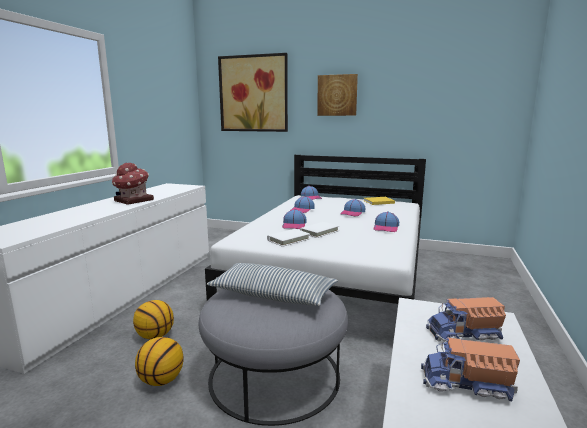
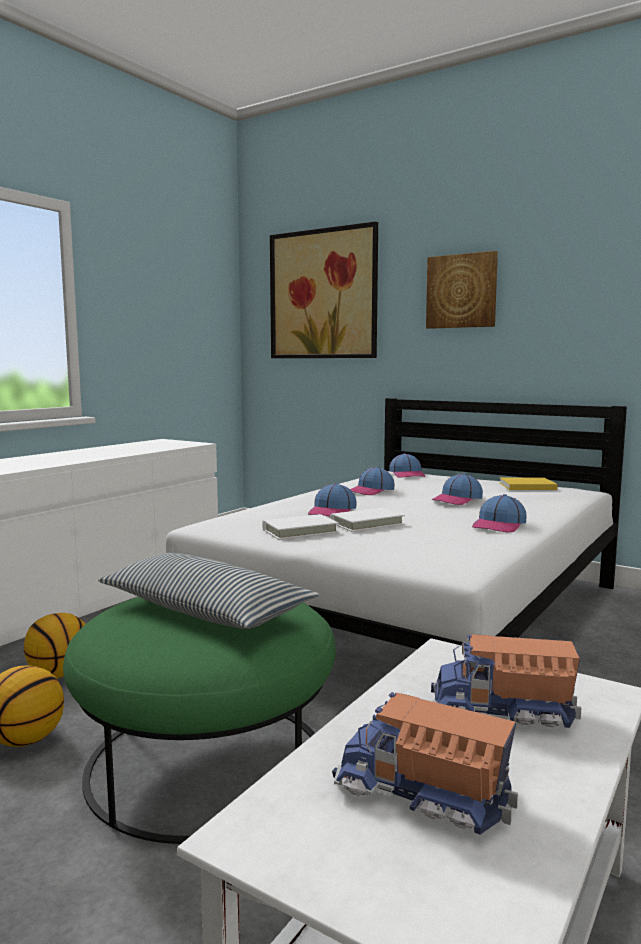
camera: 15 degrees right, 5 degrees down
toy house [112,162,154,205] -> none
grey ottoman [199,289,348,426] -> green ottoman [63,597,336,844]

